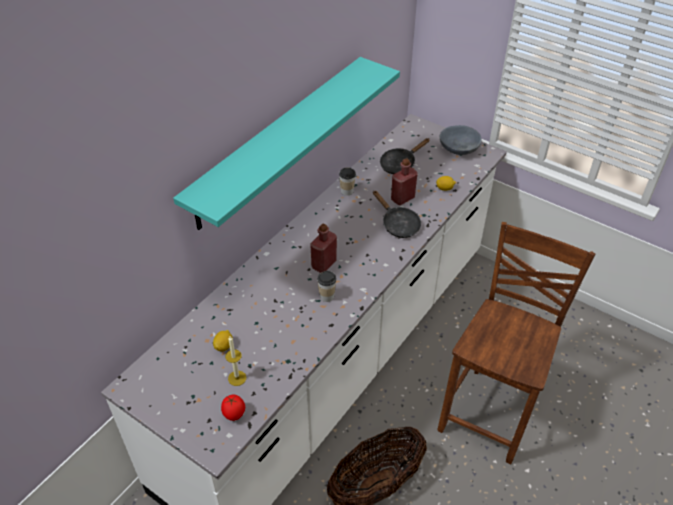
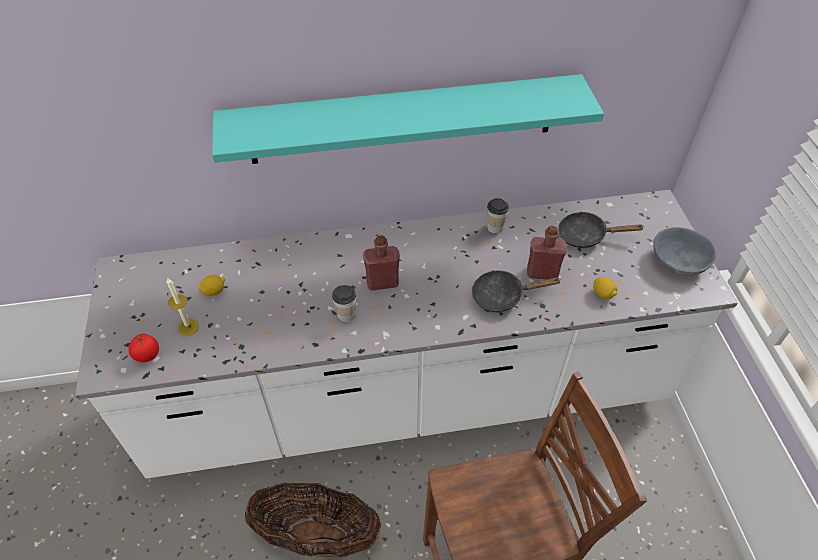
camera: 45 degrees right, 5 degrees up
black frying pan [373,190,421,238] -> black frying pan turned 75 degrees clockwise [471,270,560,312]

